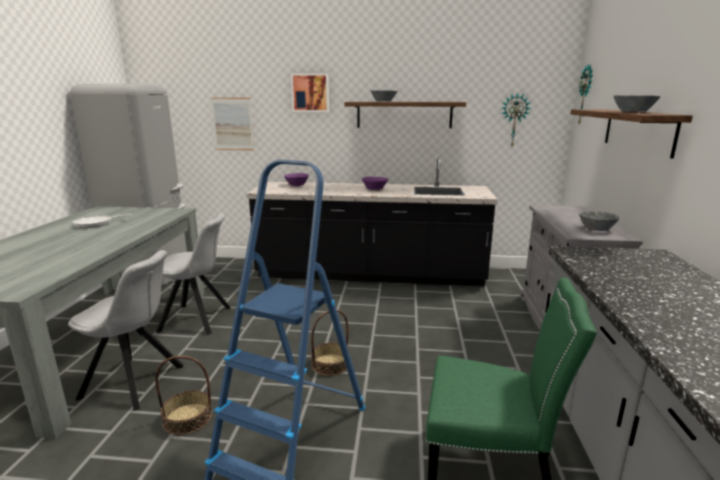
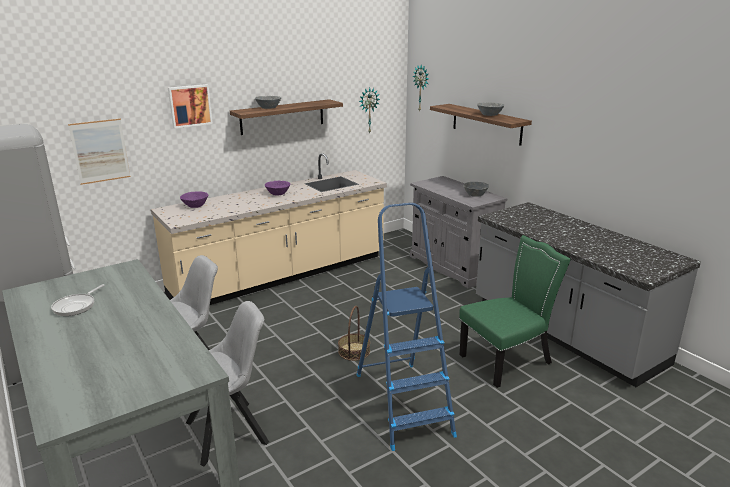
camera: 40 degrees left, 5 degrees up
basket [155,356,212,435] -> none
black counter [246,158,498,287] -> beige counter [151,153,387,305]

